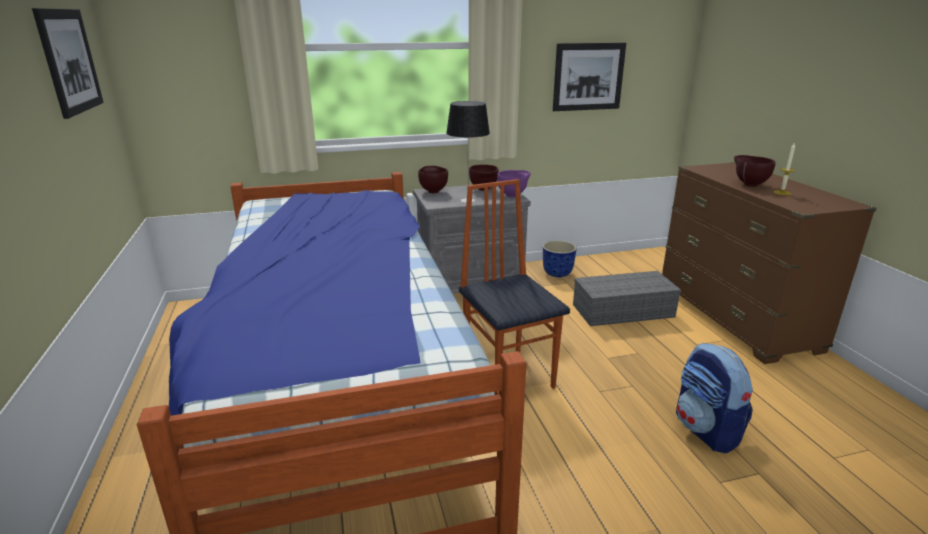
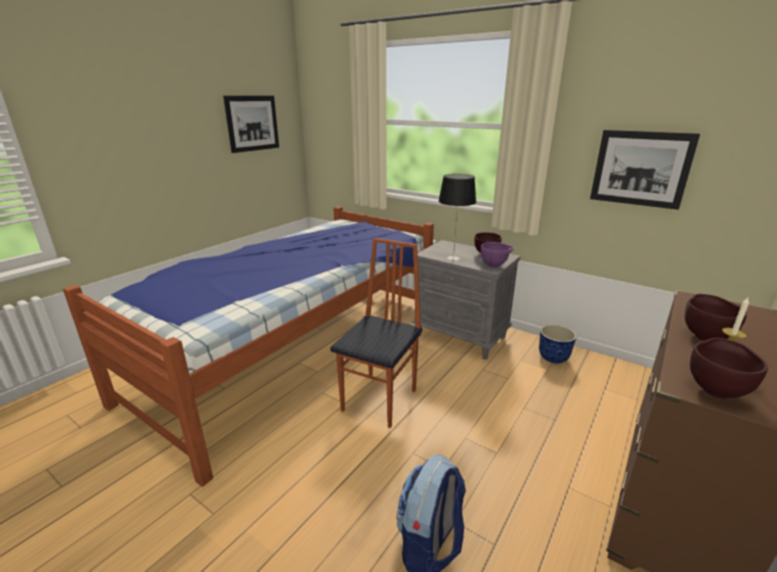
camera: 50 degrees right, 0 degrees up
brown bowl [418,166,448,193] -> brown bowl moved to [690,338,768,399]
grey storage box [573,271,681,326] -> none

